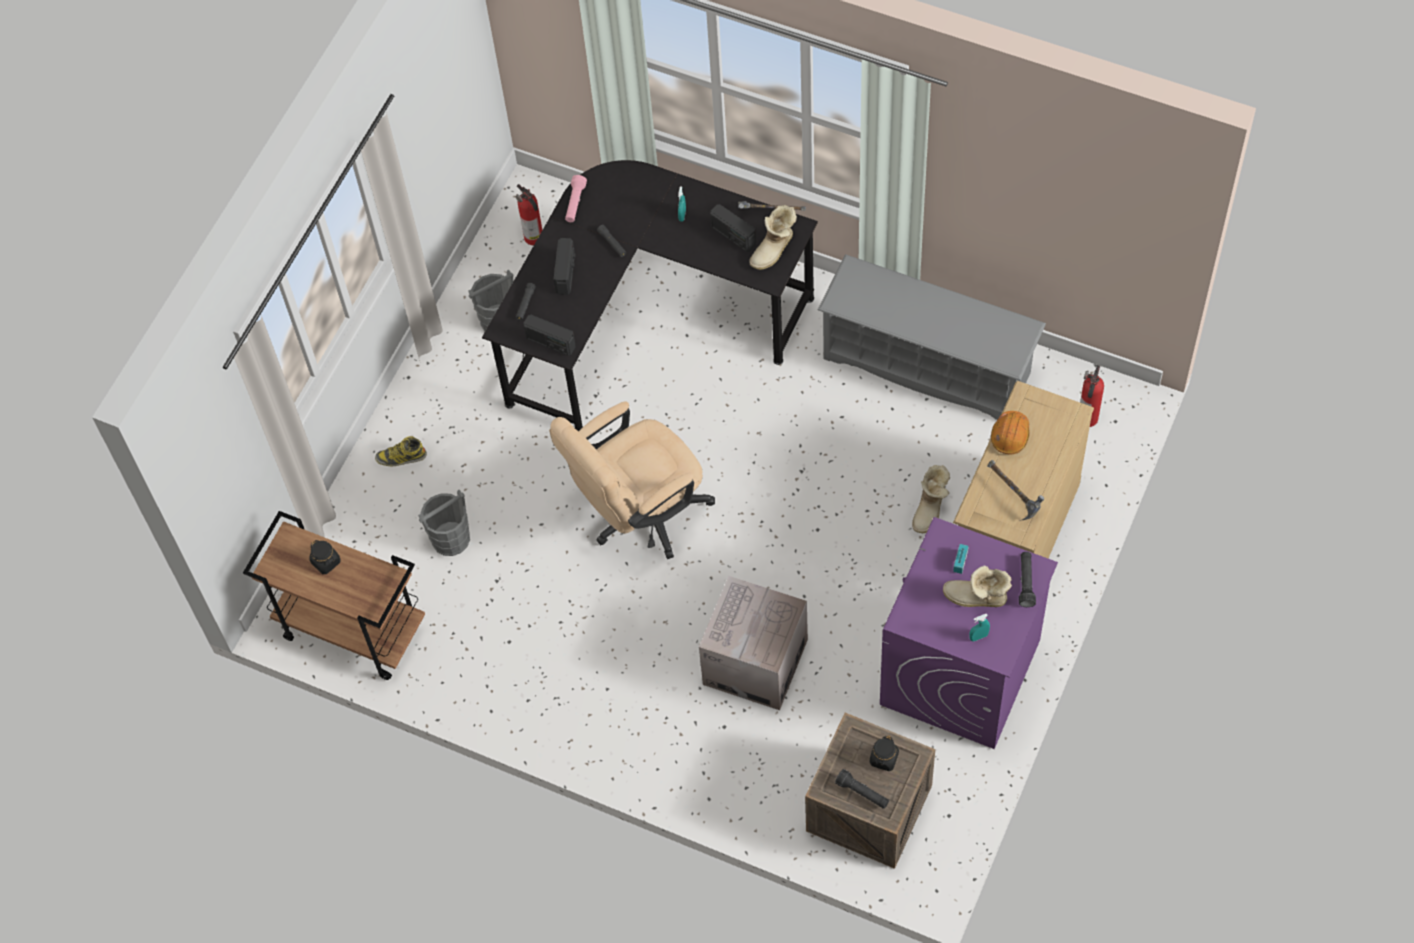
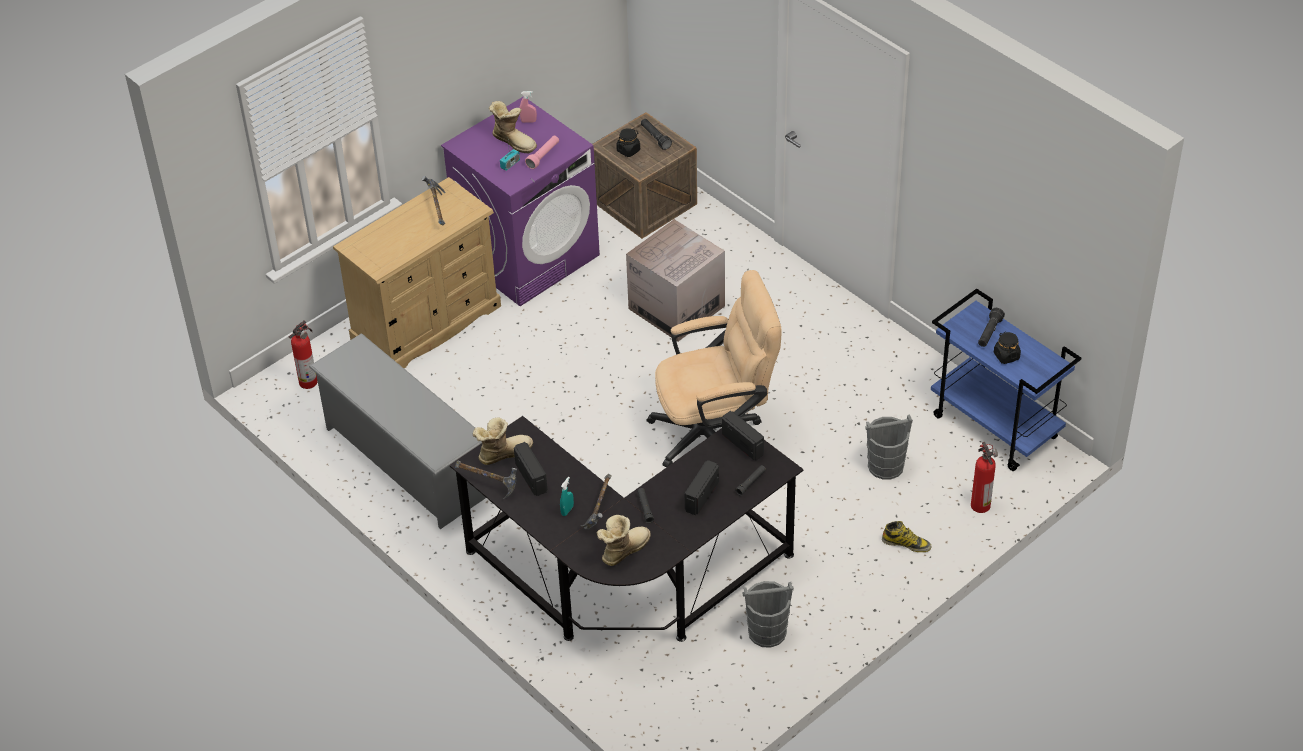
camera: 160 degrees left, 15 degrees down
brown cart [243,511,425,680] -> blue cart [931,289,1081,471]
fire extinguisher [515,184,542,245] -> fire extinguisher moved to [971,442,998,513]
pink flashlight [565,175,587,222] -> pink flashlight moved to [525,136,559,169]
boot [912,465,950,533] -> boot moved to [597,515,651,566]
turquoise spray bottle [969,614,990,642] -> pink spray bottle [519,91,537,123]
orange hard hat [991,411,1030,454] -> none
black flashlight [1019,552,1036,607] -> black flashlight moved to [978,308,1005,347]
none -> hammer [580,474,612,529]

